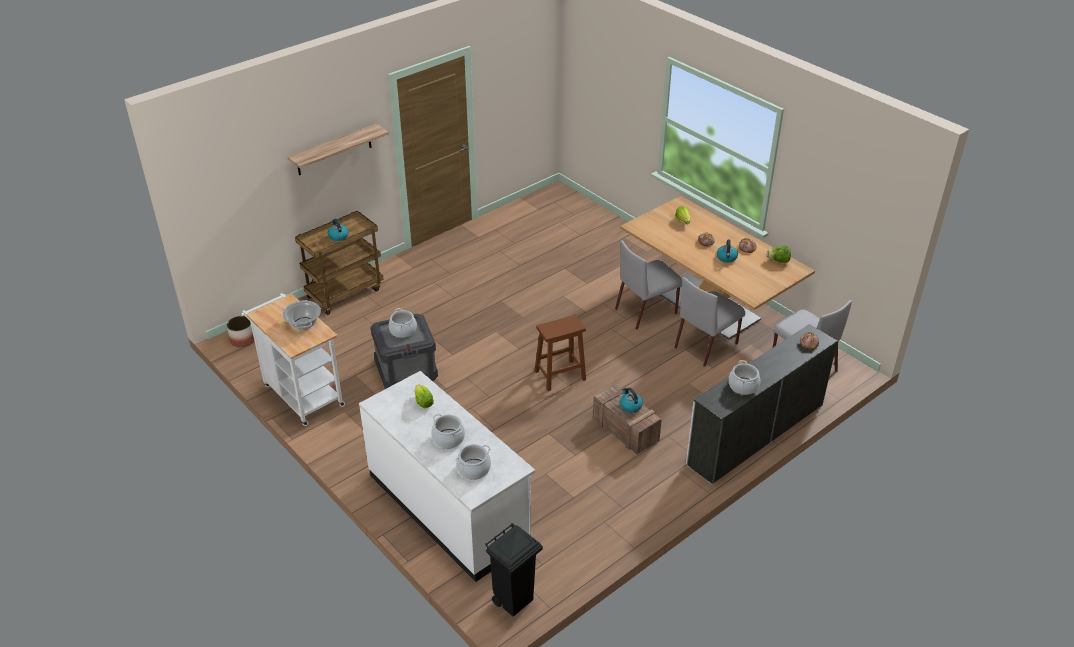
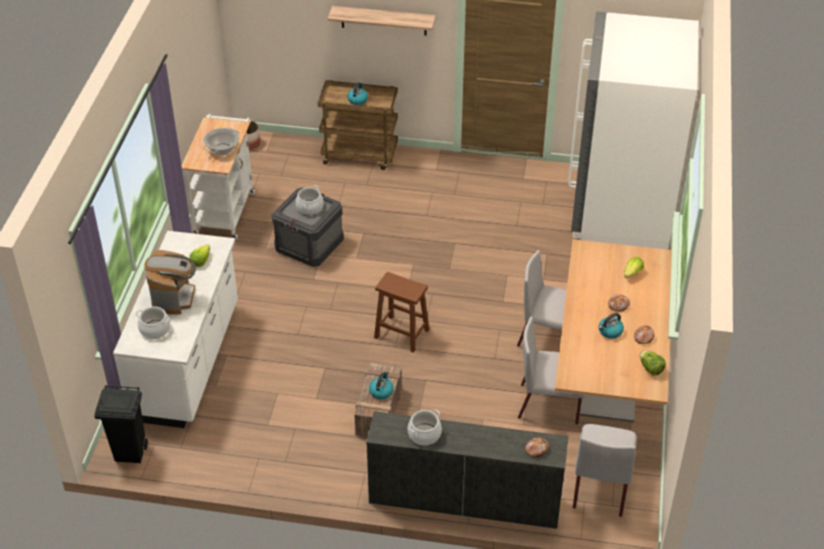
camera: 50 degrees right, 5 degrees up
cooking pot [431,414,465,449] -> coffee machine [144,250,196,314]
none -> white fridge [568,12,699,250]

